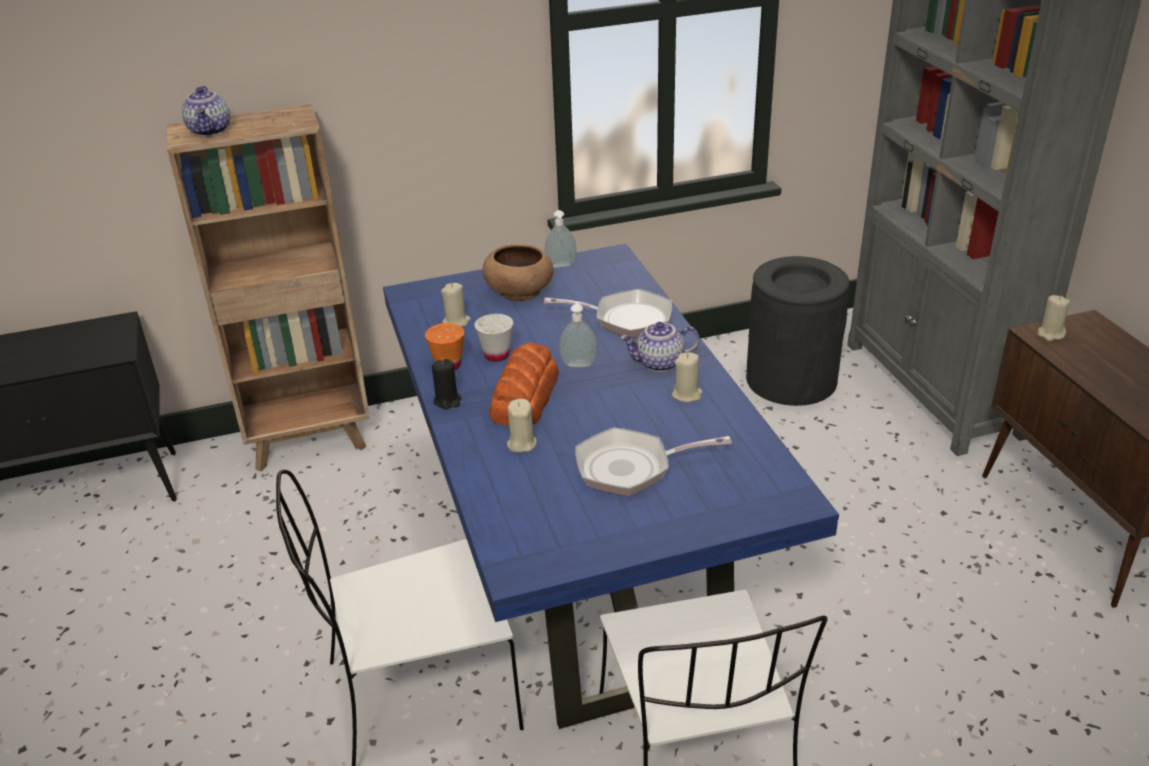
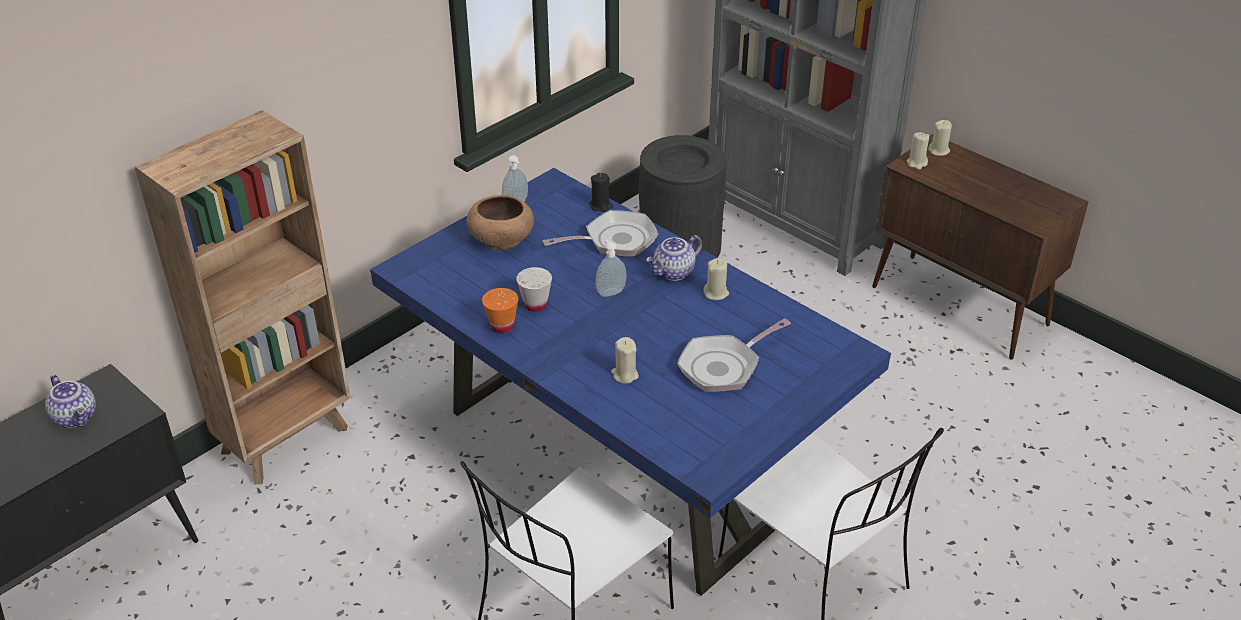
camera: 30 degrees left, 5 degrees up
teapot [182,86,230,137] -> teapot moved to [45,375,96,428]
black candle [432,359,461,409] -> black candle moved to [589,173,613,212]
beige candle [441,283,471,326] -> beige candle moved to [928,120,952,156]
bread [489,342,559,426] -> none

